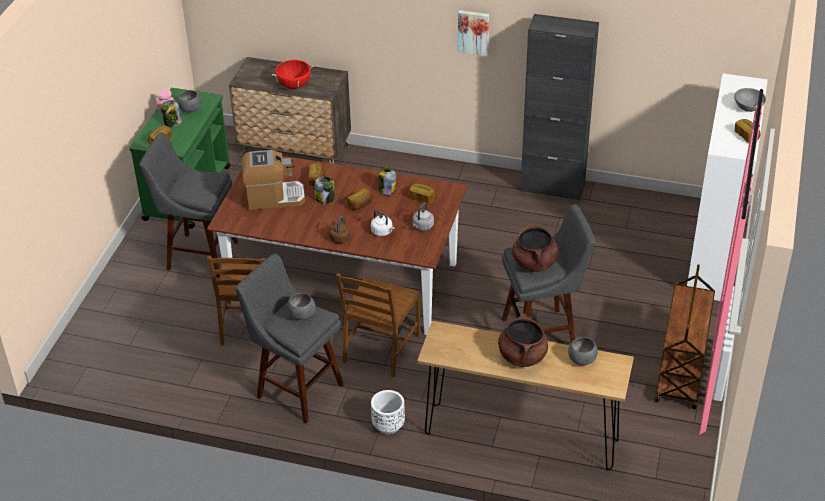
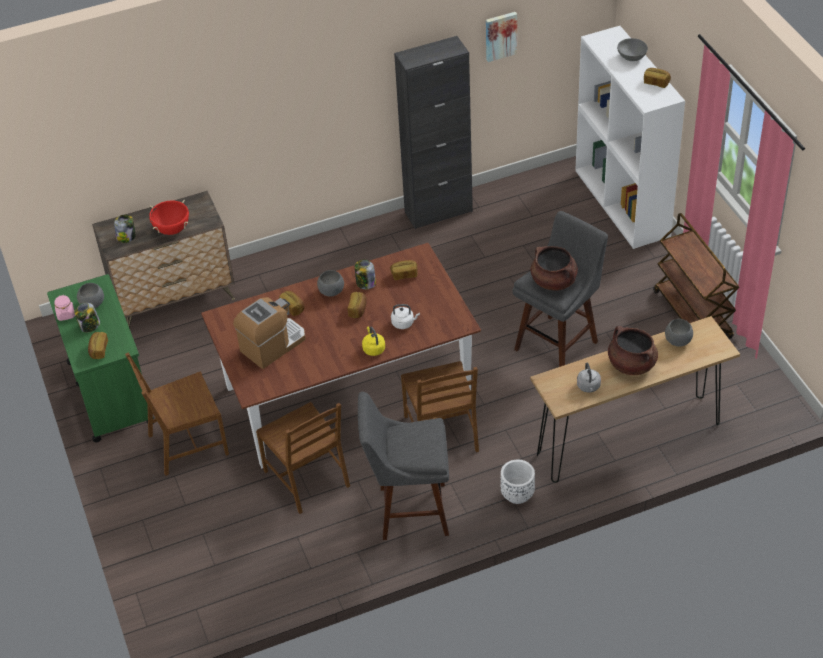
camera: 35 degrees left, 5 degrees up
grey stool [139,132,238,278] -> brown chair [125,353,229,476]
grey bowl [287,293,315,320] -> grey bowl moved to [317,270,344,297]
jar [315,176,335,204] -> jar moved to [114,214,135,243]
brown kettle [329,216,351,243] -> yellow kettle [362,327,385,356]
grey kettle [413,203,434,231] -> grey kettle moved to [577,362,601,393]
picture [458,10,489,56] -> picture moved to [486,12,517,62]

